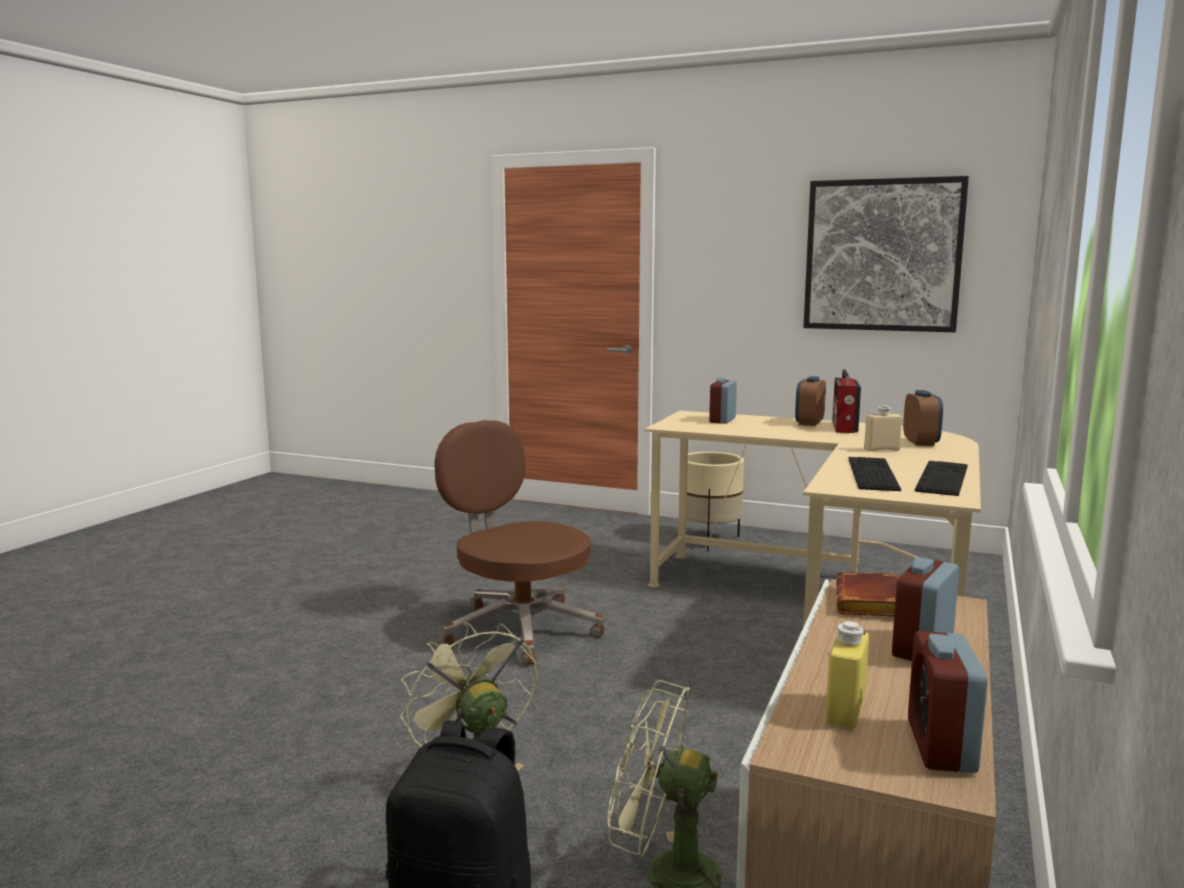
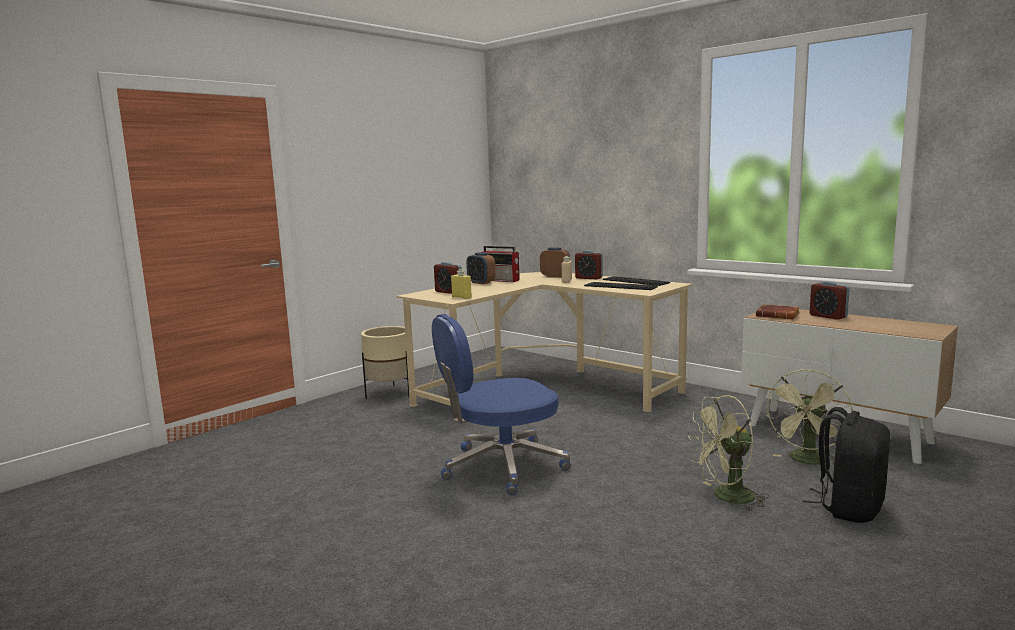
camera: 70 degrees left, 0 degrees up
brown office chair [434,420,605,666] -> blue office chair [432,314,571,495]
picture [803,176,969,332] -> none
yellow bottle [825,621,869,729] -> yellow bottle moved to [451,269,472,299]
alarm clock [908,631,988,773] -> alarm clock moved to [575,250,603,279]

